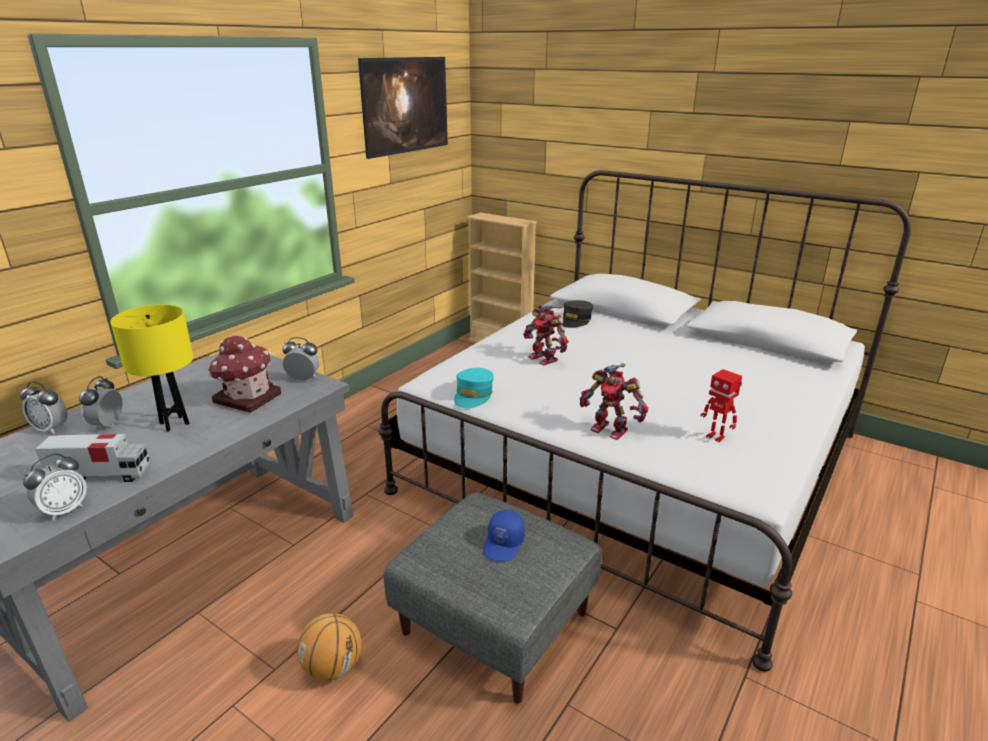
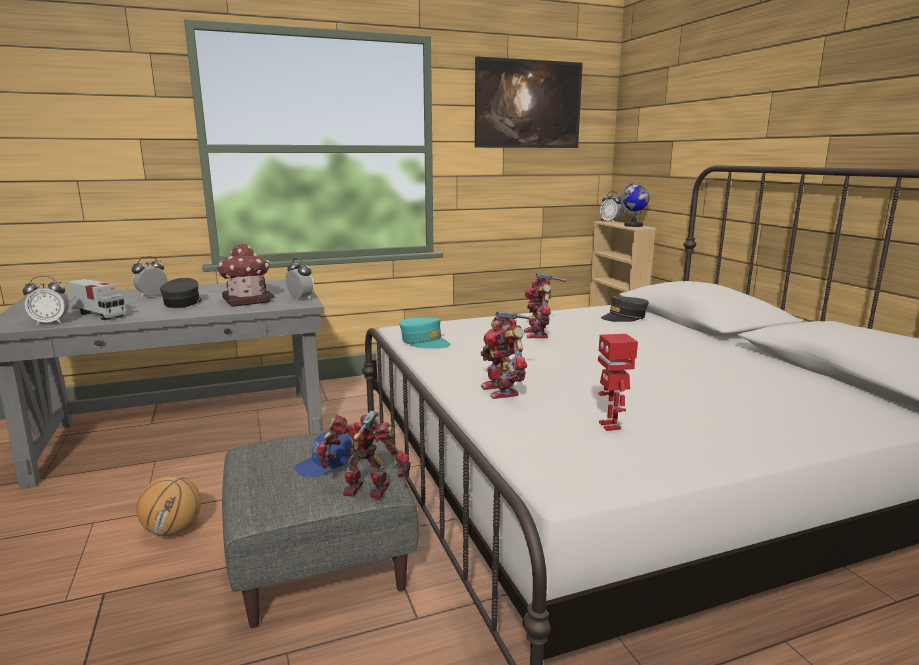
camera: 35 degrees right, 10 degrees down
alarm clock [20,382,68,434] -> alarm clock moved to [600,192,623,223]
yellow table lamp [110,304,193,432] -> grey cap [160,278,202,308]
turquoise cap [454,368,494,408] -> turquoise cap turned 105 degrees counterclockwise [399,318,450,349]
none -> toy robot [318,411,411,499]
none -> globe [620,182,649,227]

